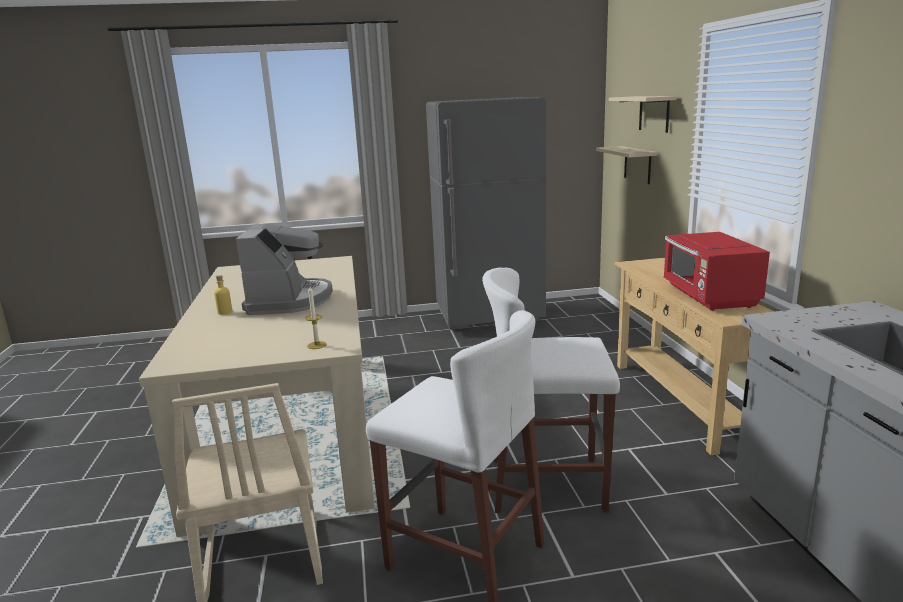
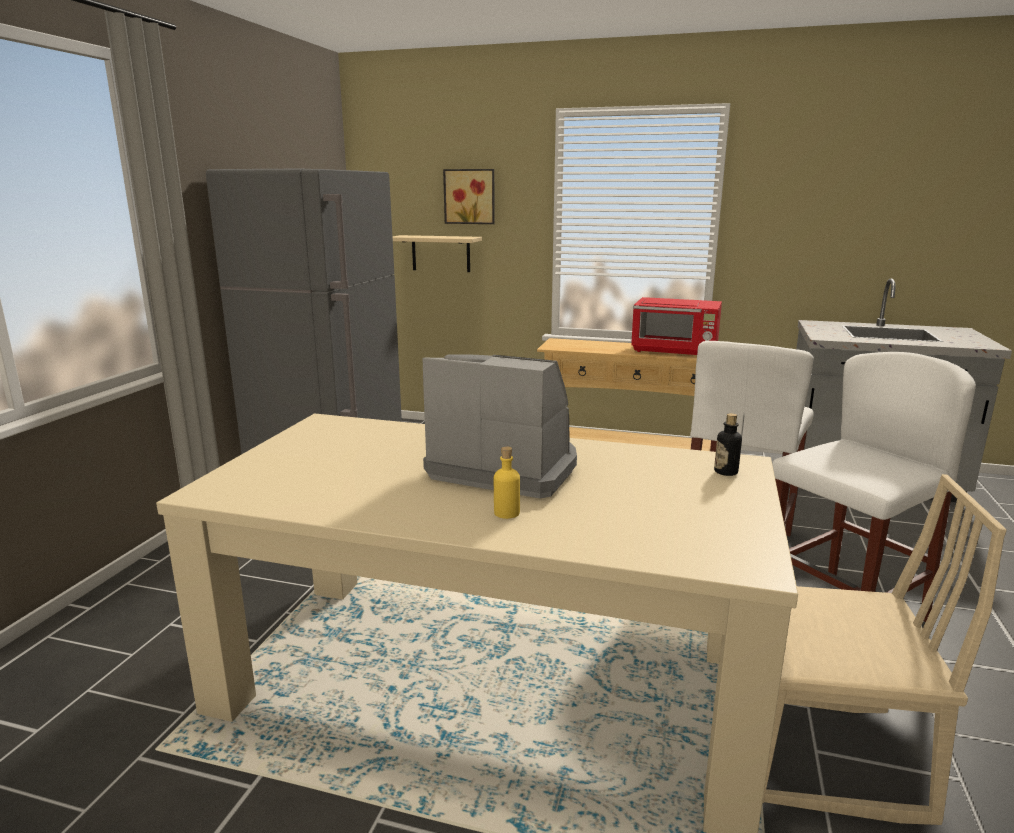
camera: 65 degrees left, 0 degrees up
candle [305,286,327,349] -> bottle [714,413,742,476]
beige shelf [609,96,677,133] -> picture [443,169,495,224]

